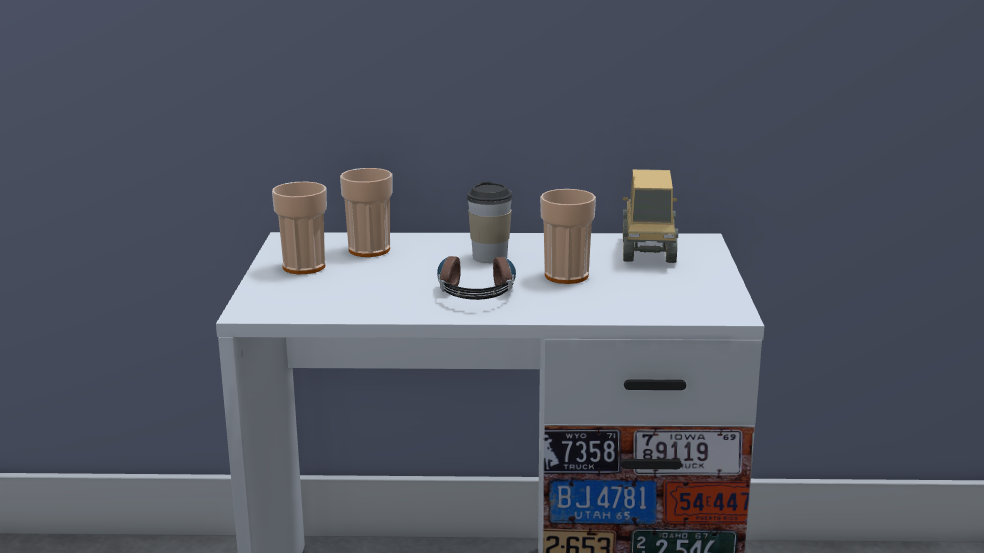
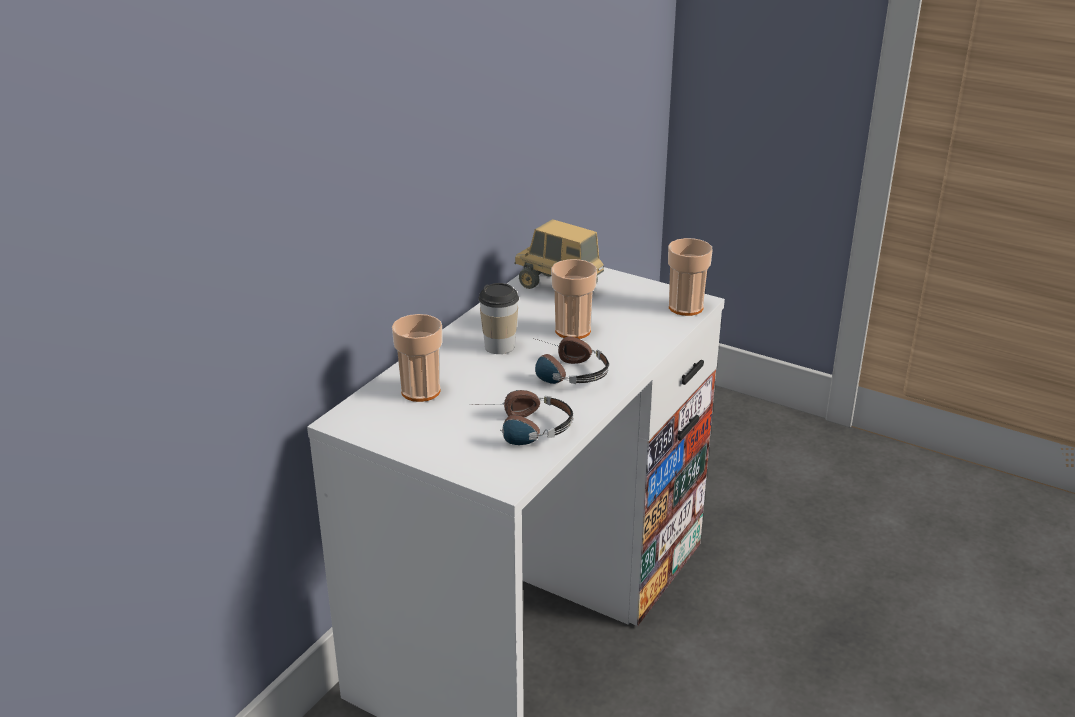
camera: 60 degrees left, 10 degrees up
cup [272,182,327,274] -> cup moved to [668,238,713,316]
none -> headphones [474,390,574,445]

